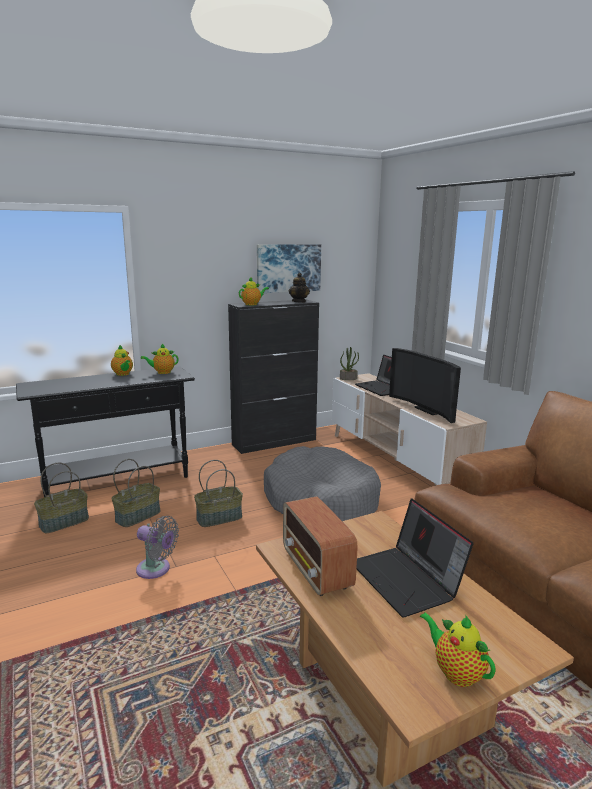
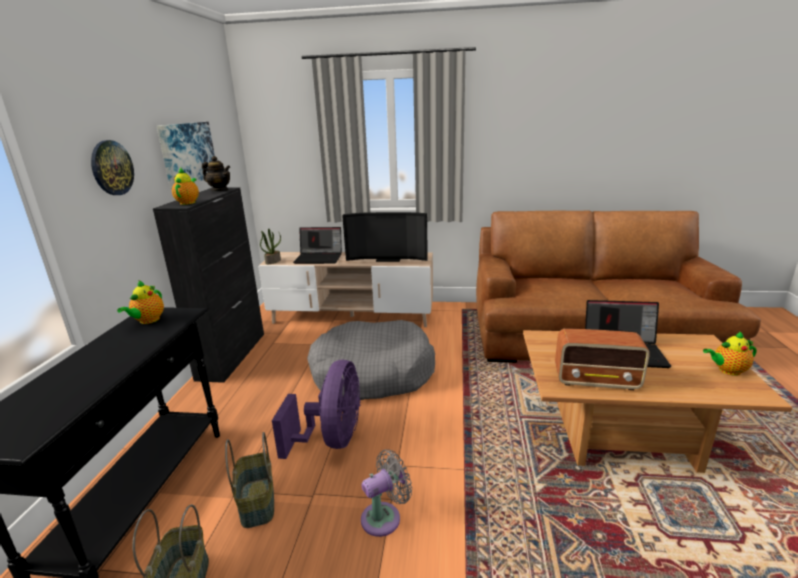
camera: 55 degrees left, 5 degrees up
teapot [111,345,133,376] -> none
basket [194,460,243,527] -> purple fan [272,360,361,459]
none -> wall clock [91,140,134,195]

